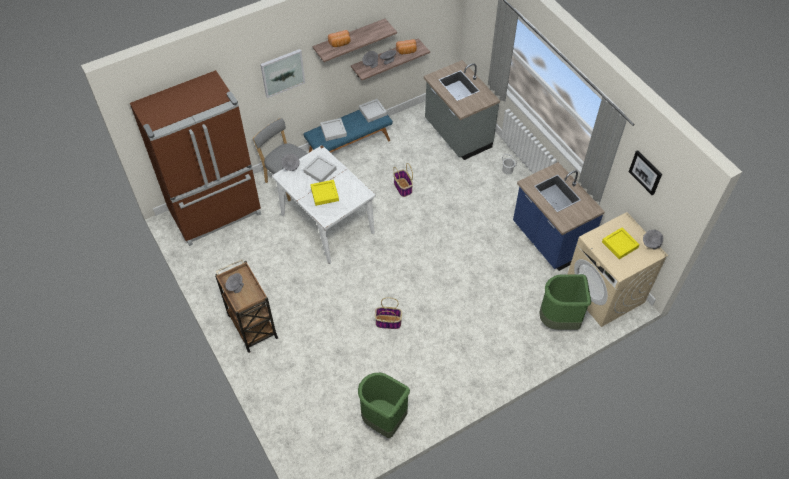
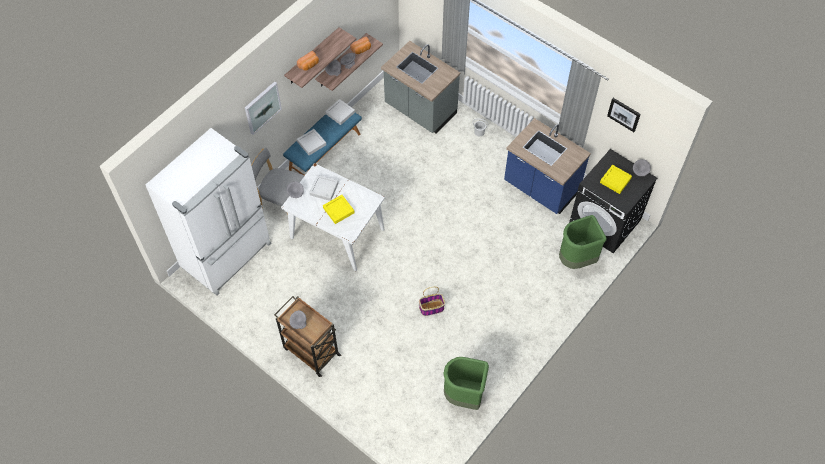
camera: 20 degrees left, 5 degrees up
brown fridge [130,70,261,246] -> white fridge [146,128,271,296]
basket [393,163,413,197] -> none
beige washing machine [568,212,668,327] -> black washing machine [569,149,657,253]

